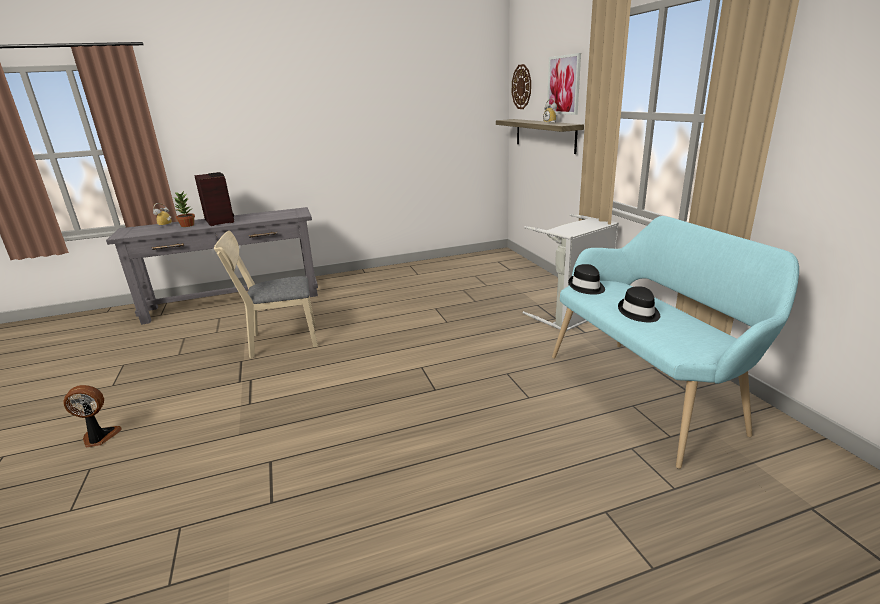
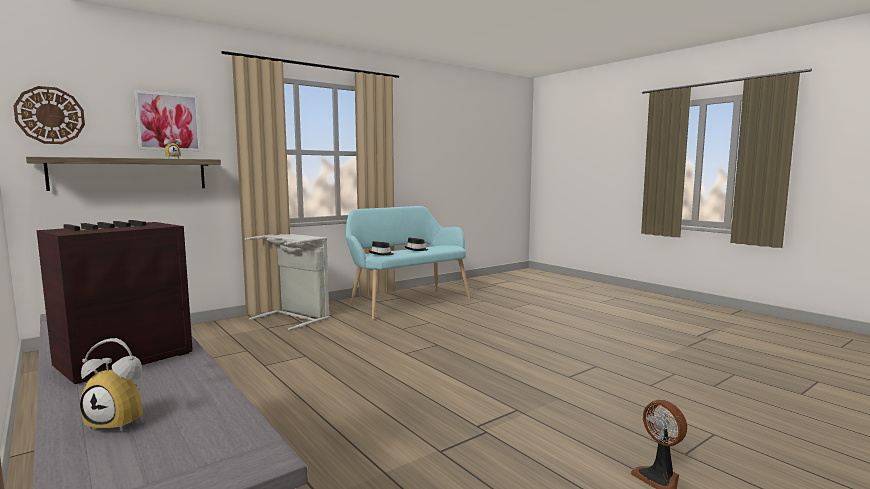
camera: 110 degrees left, 15 degrees down
potted plant [173,190,195,227] -> none
beige chair [214,231,318,358] -> none

